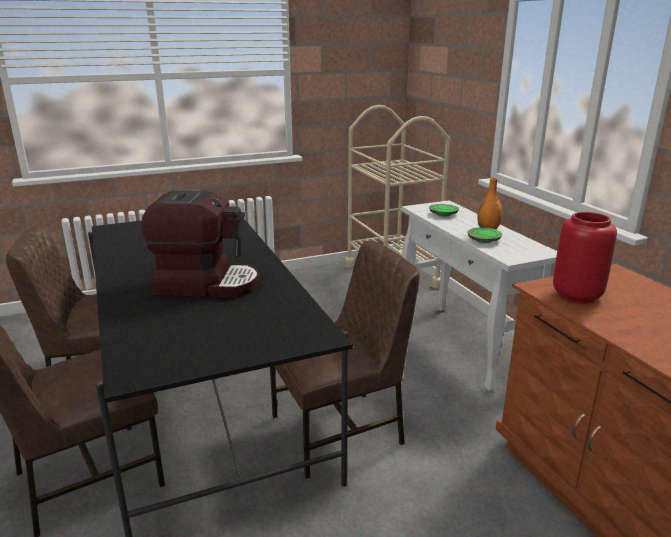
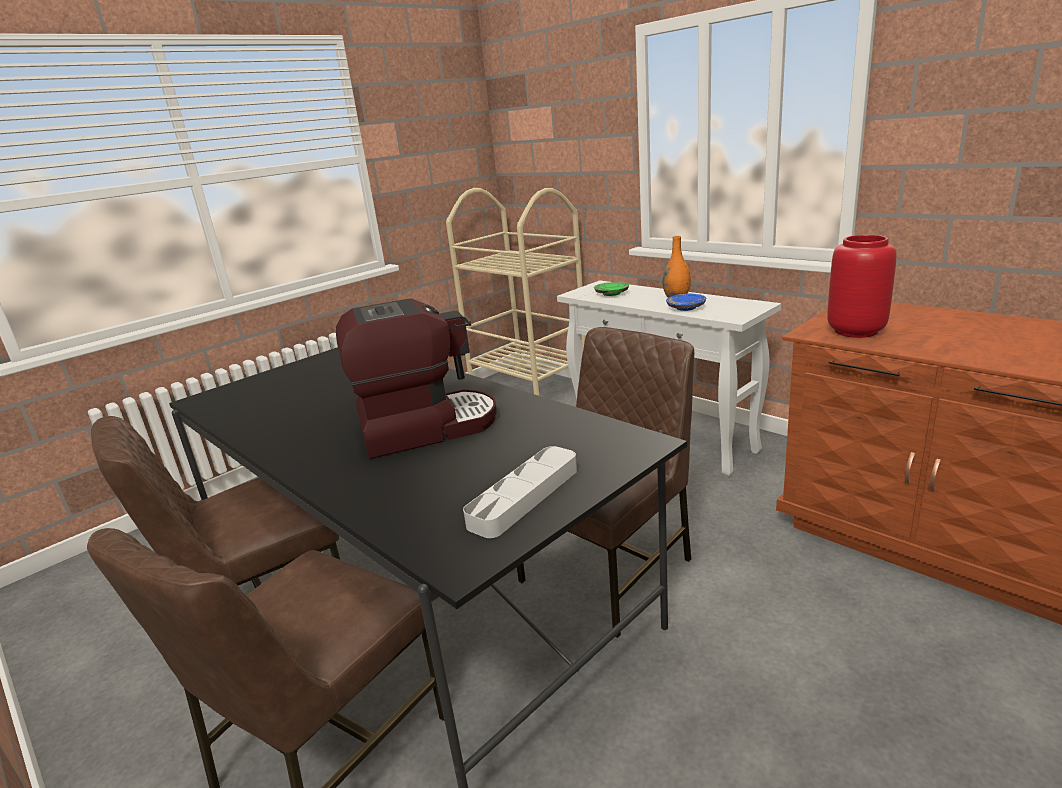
camera: 20 degrees left, 0 degrees up
green plate [467,227,502,243] -> blue plate [666,294,706,311]
none -> grey tray [463,446,577,538]

